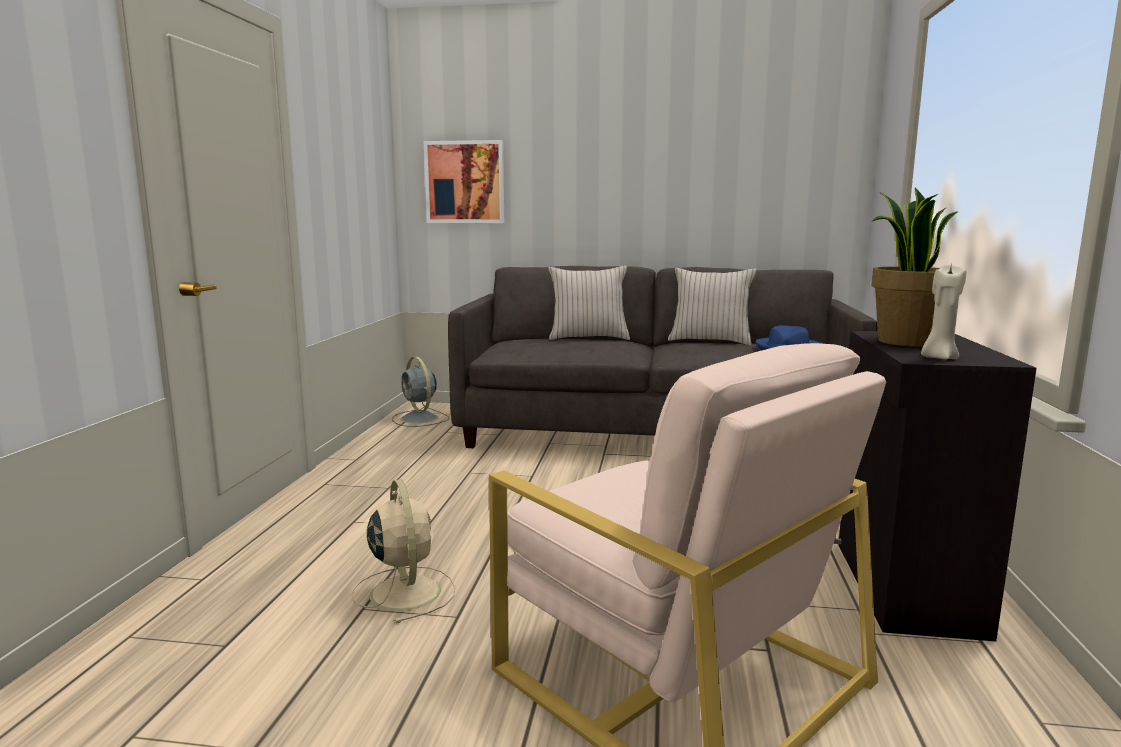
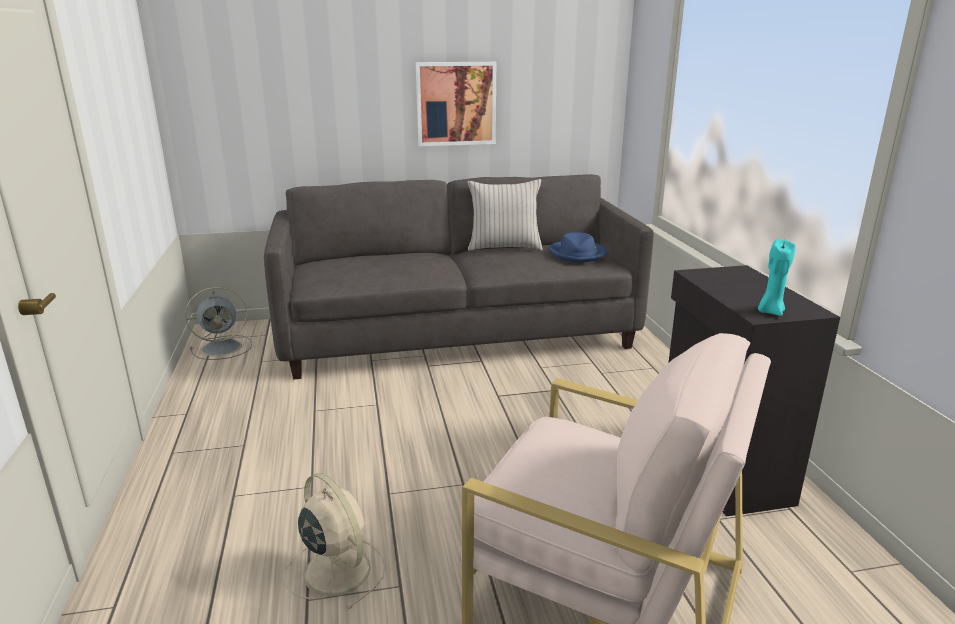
camera: 20 degrees left, 10 degrees up
grey fan [392,357,449,427] -> grey fan turned 60 degrees counterclockwise [185,287,252,360]
picture [424,140,504,223] -> picture moved to [416,62,496,146]
beige pillow [549,266,630,340] -> none
potted plant [871,187,958,347] -> none
beige candle [921,265,966,360] -> turquoise candle [758,239,796,316]

